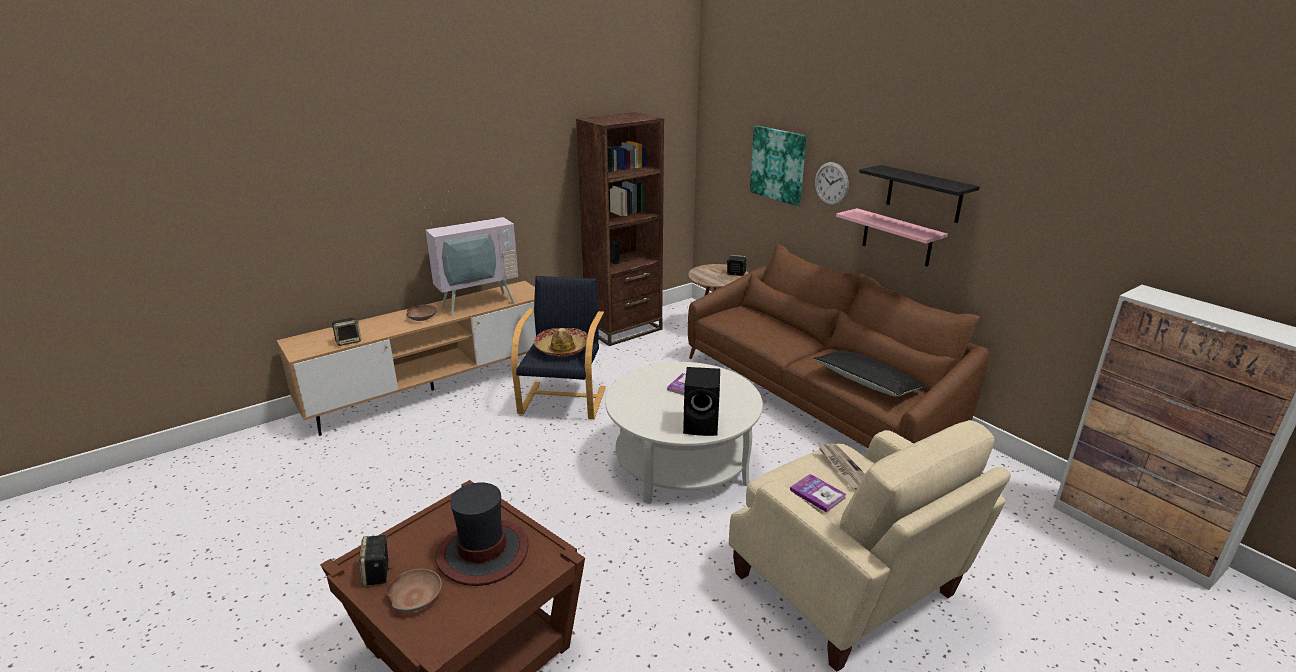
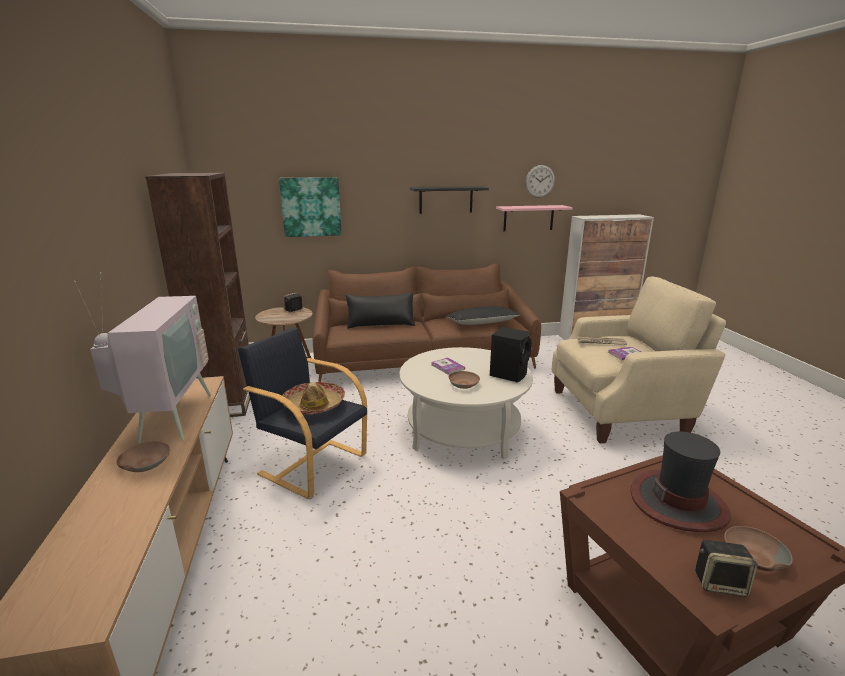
camera: 65 degrees left, 5 degrees down
speaker [331,318,361,346] -> none
wall clock [815,162,849,205] -> wall clock moved to [526,165,555,198]
pink shelf [836,208,948,267] -> pink shelf moved to [496,205,573,231]
none -> black pillow [346,292,415,329]
none -> brown bowl [448,371,480,389]

